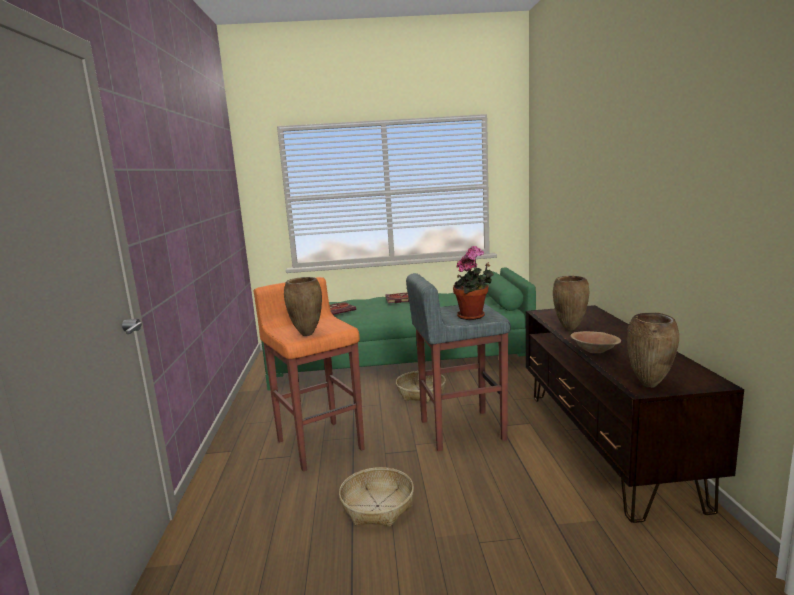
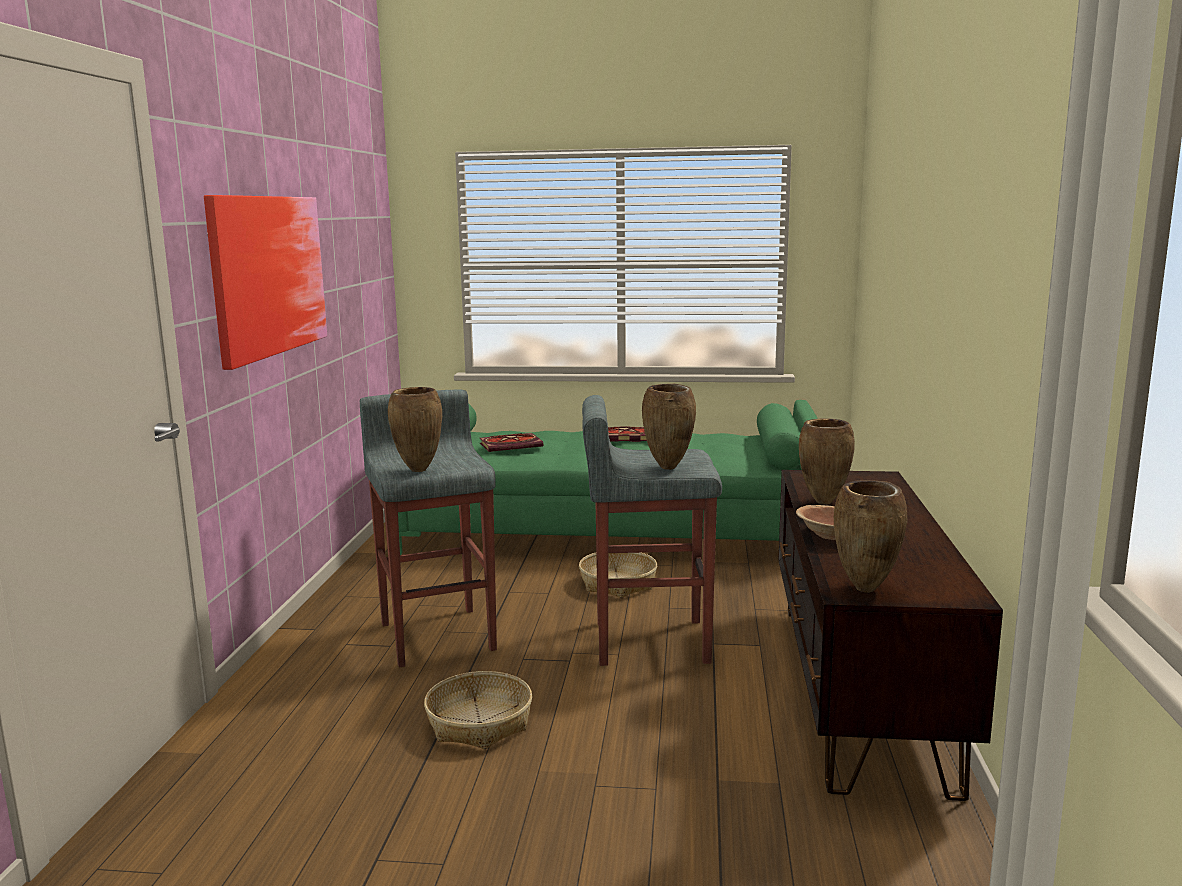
camera: 10 degrees right, 0 degrees up
orange stool [254,277,365,472] -> grey stool [360,389,497,667]
potted plant [453,246,494,320] -> brown vase [642,384,696,470]
none -> picture [204,195,327,370]

